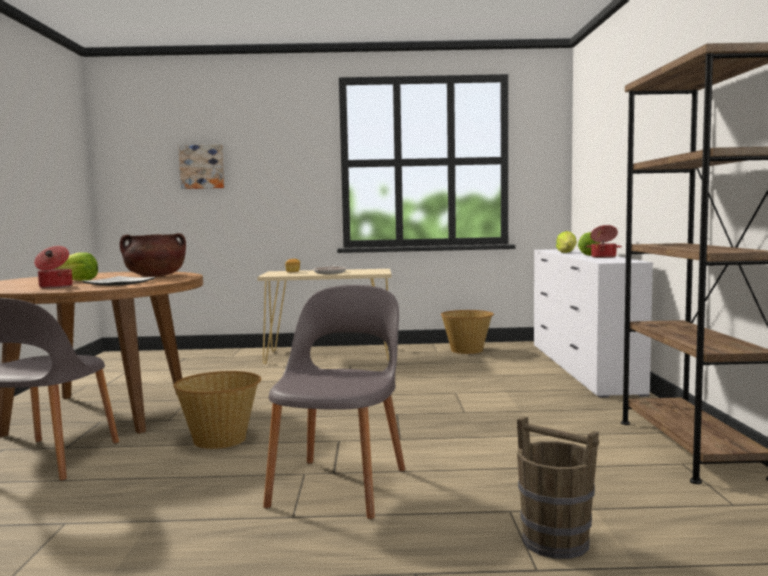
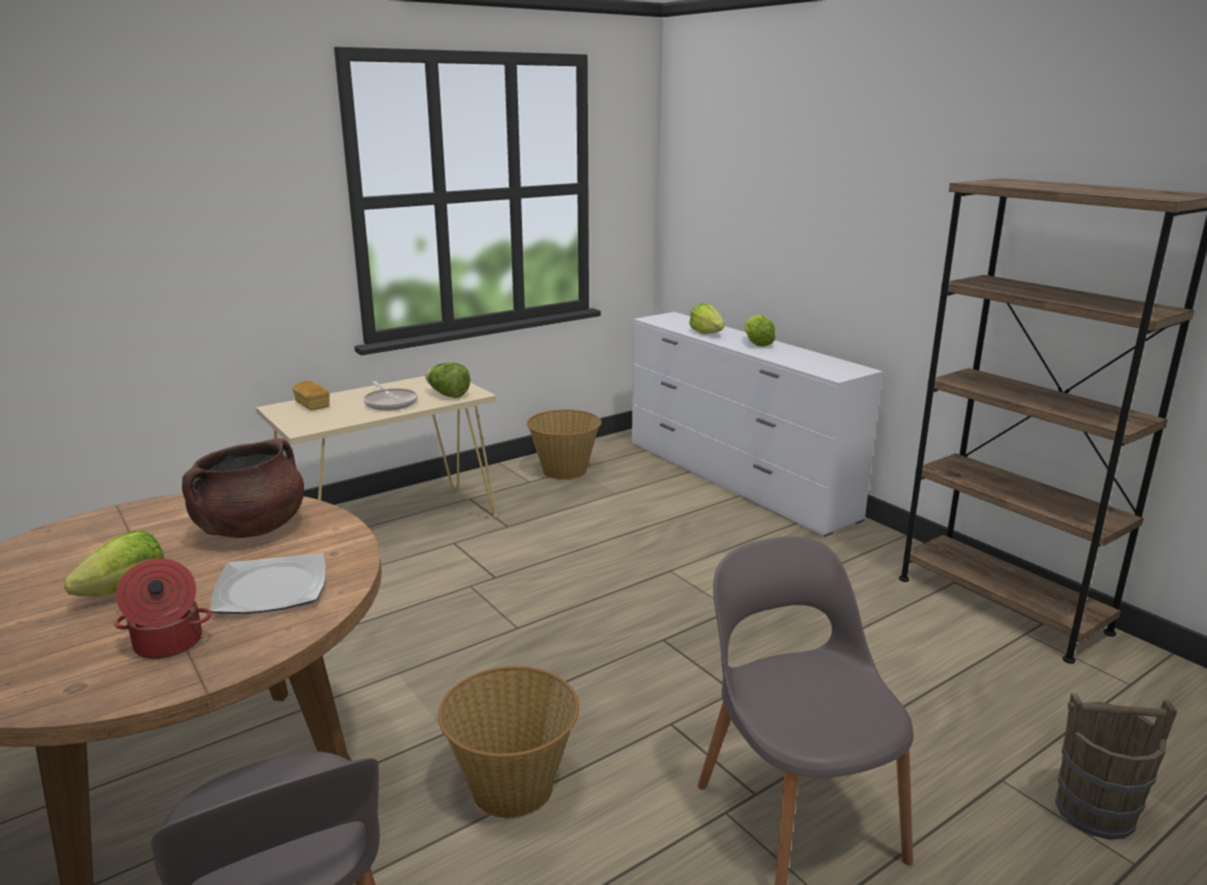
camera: 35 degrees left, 15 degrees up
picture [178,144,224,189] -> none
cooking pot [586,225,622,258] -> none
none -> lettuce [425,363,470,398]

